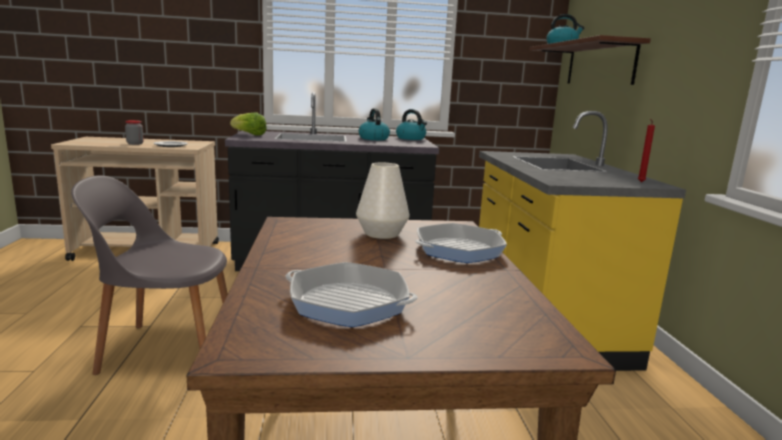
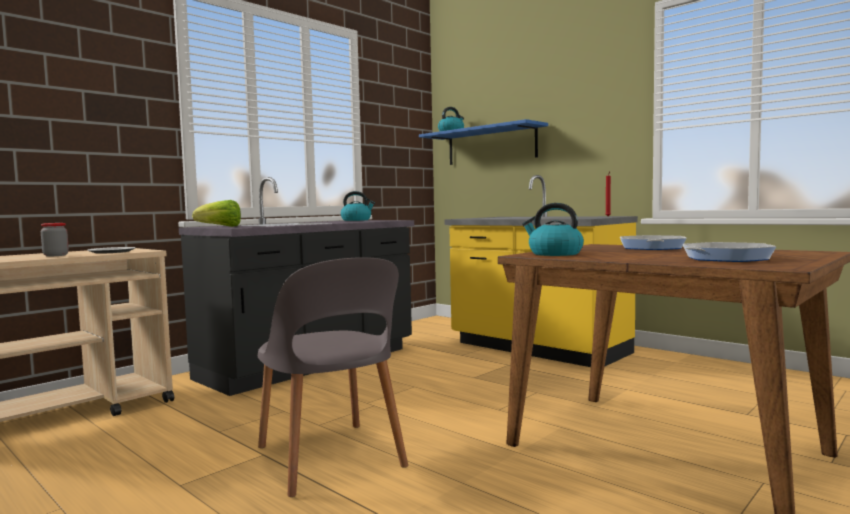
camera: 40 degrees left, 10 degrees down
grey chair [71,176,228,375] -> grey chair turned 75 degrees counterclockwise [258,257,408,497]
white vase [356,162,410,239] -> none
kettle [359,108,390,140] -> kettle moved to [522,203,584,256]
brown shelf [530,35,651,85] -> blue shelf [419,119,548,165]

